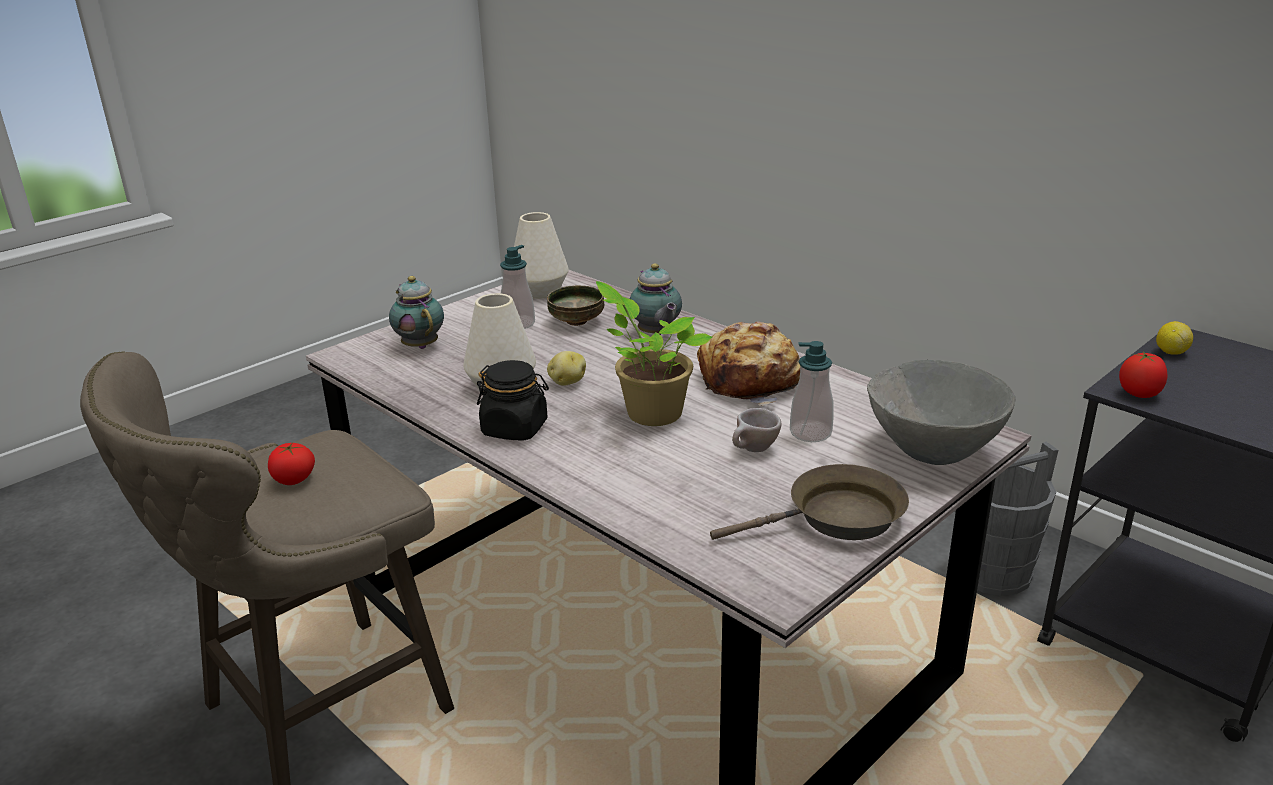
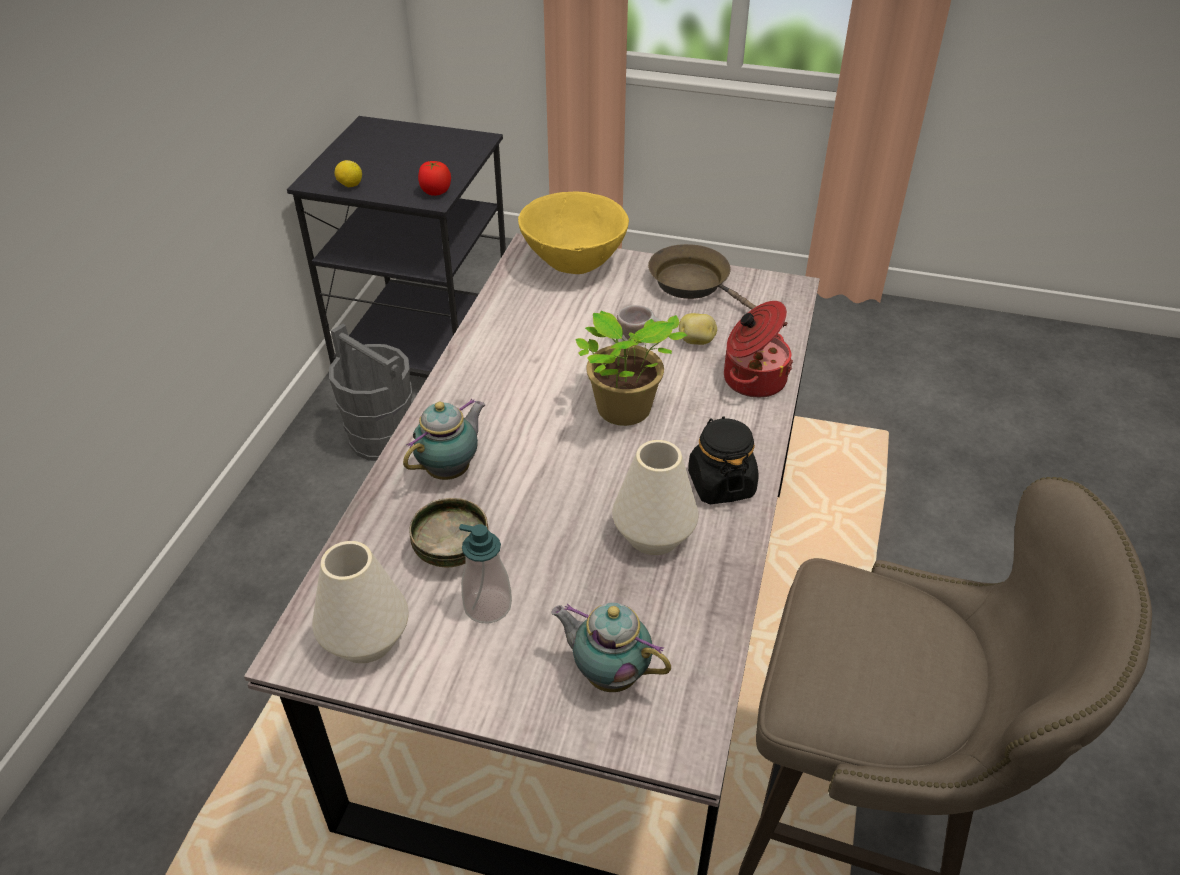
camera: 120 degrees left, 15 degrees up
tomato [268,443,315,485] -> none
teapot [389,276,444,349] -> teapot turned 90 degrees clockwise [551,603,671,692]
potato [547,351,586,386] -> potato moved to [679,313,717,345]
bread [697,322,800,406] -> none
soap dispenser [790,341,834,442] -> none
grey bowl [867,360,1016,465] -> yellow bowl [518,192,629,274]
none -> cooking pot [724,301,793,398]

